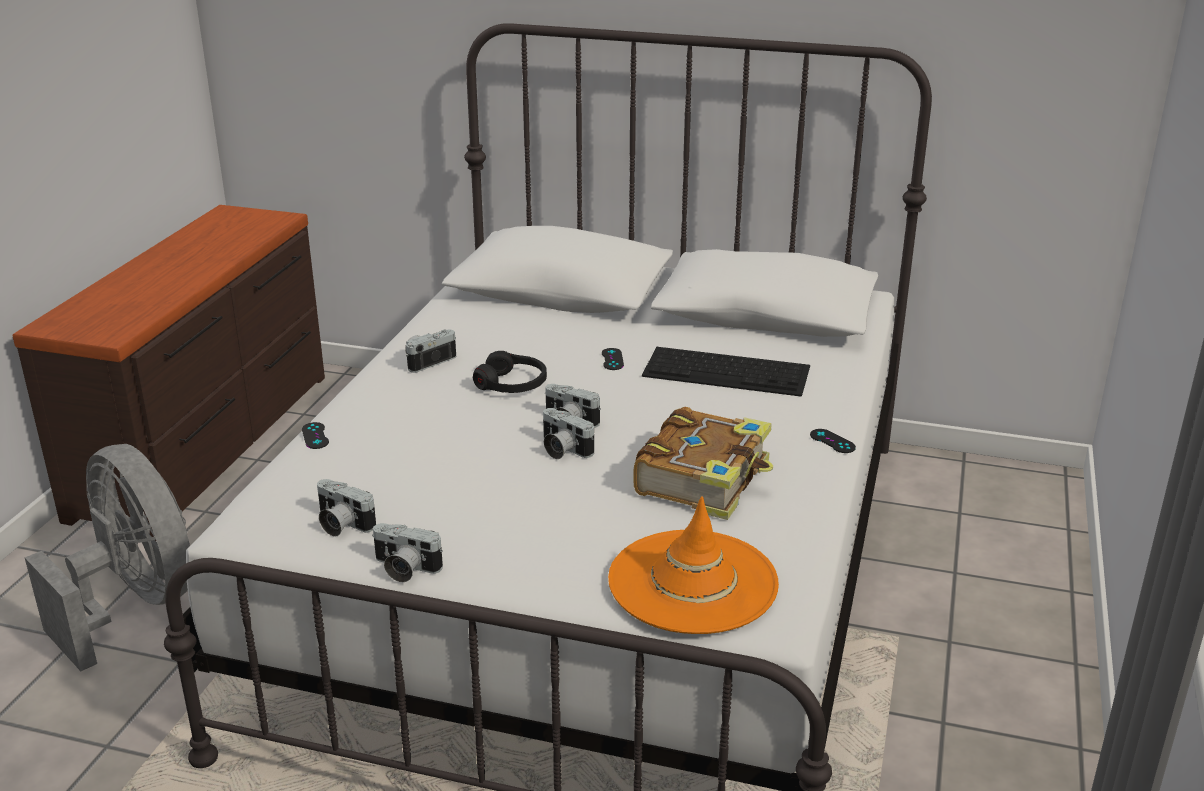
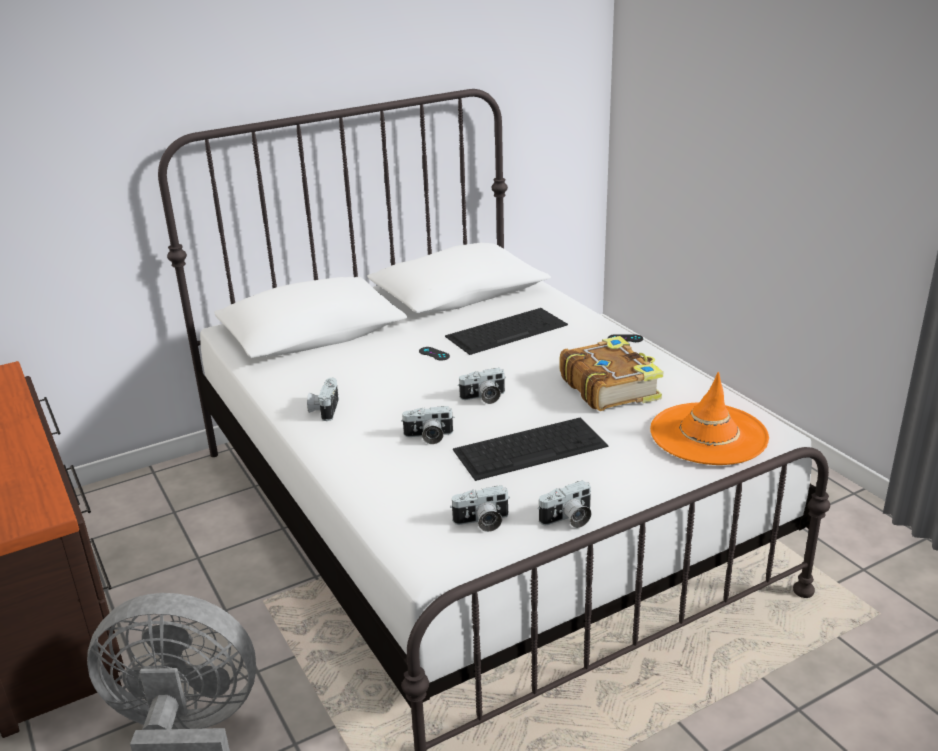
camera: 45 degrees left, 0 degrees up
black game controller [302,422,329,449] -> none
black headphones [473,351,547,393] -> none
camera [543,408,594,459] -> camera moved to [401,406,454,444]
none -> keyboard [453,417,608,481]

